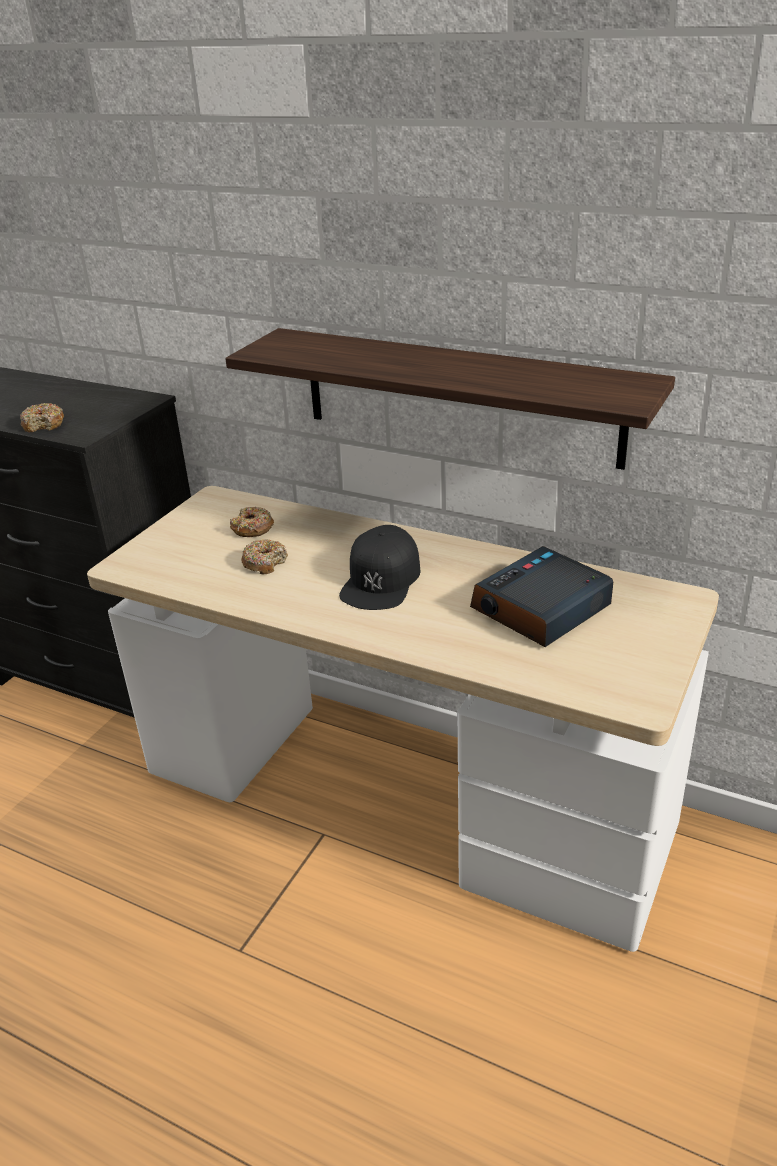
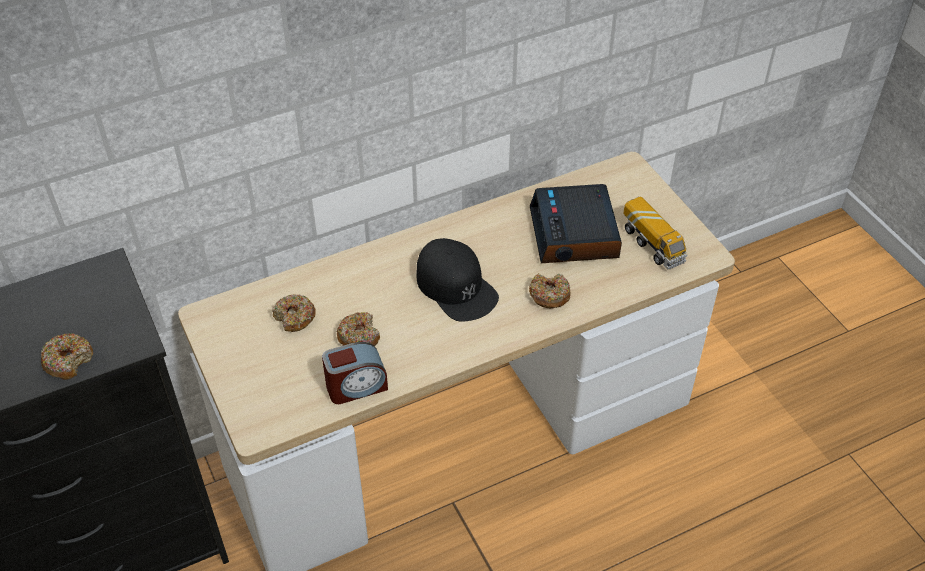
camera: 55 degrees left, 15 degrees up
shelf [225,328,675,470] -> none
none -> alarm clock [322,342,388,404]
none -> donut [529,273,571,308]
none -> toy truck [623,196,687,269]

